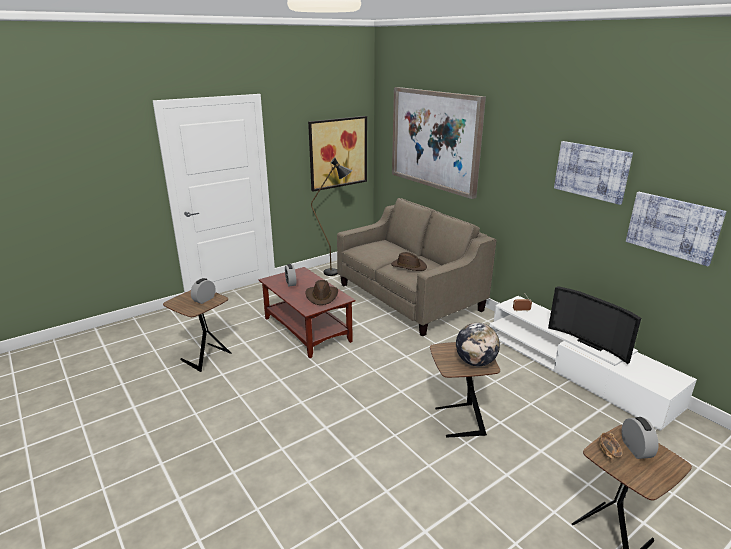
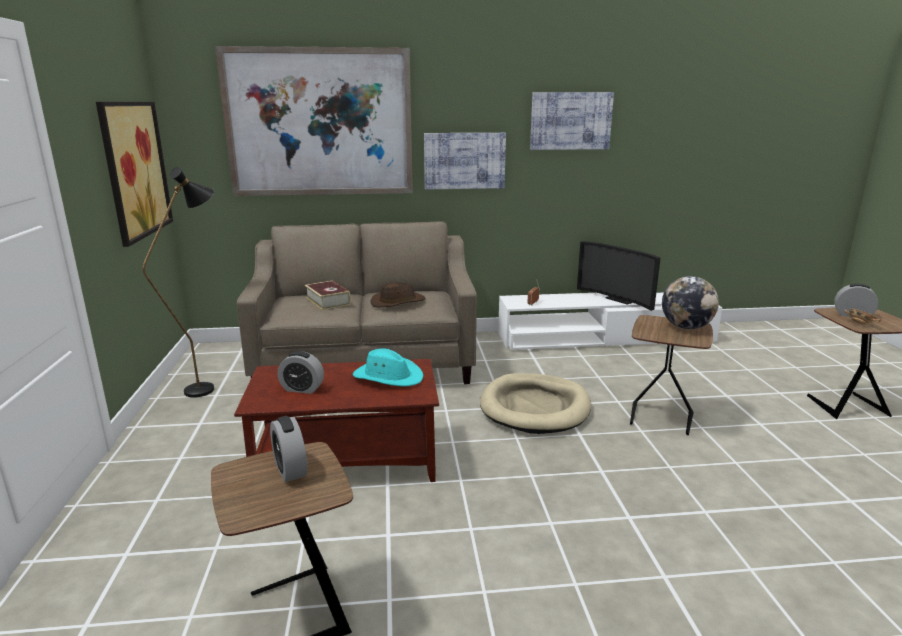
camera: 60 degrees left, 5 degrees down
brown hat [305,280,338,305] -> turquoise hat [353,348,423,387]
television [548,286,641,364] -> television turned 60 degrees clockwise [577,241,661,311]
picture [626,192,726,266] -> picture moved to [424,133,506,189]
none -> book [305,281,351,310]
none -> beige dog bed [480,373,591,434]

